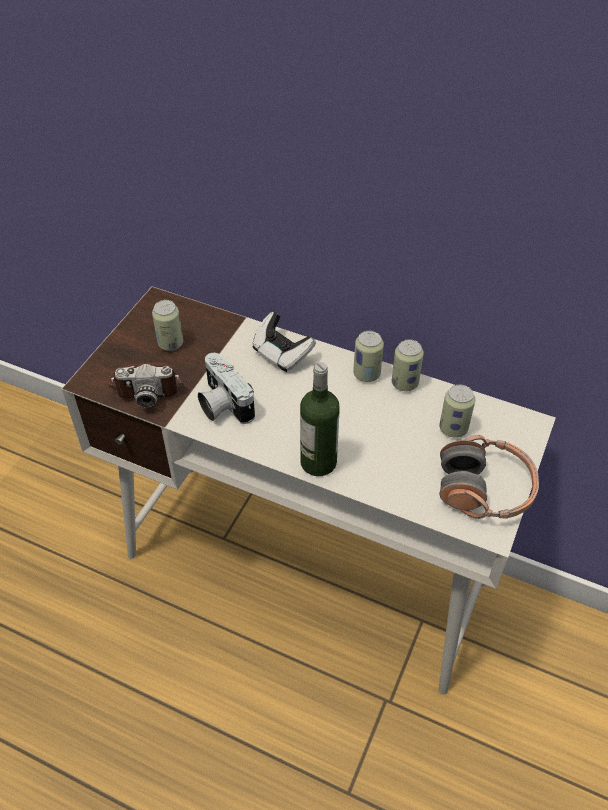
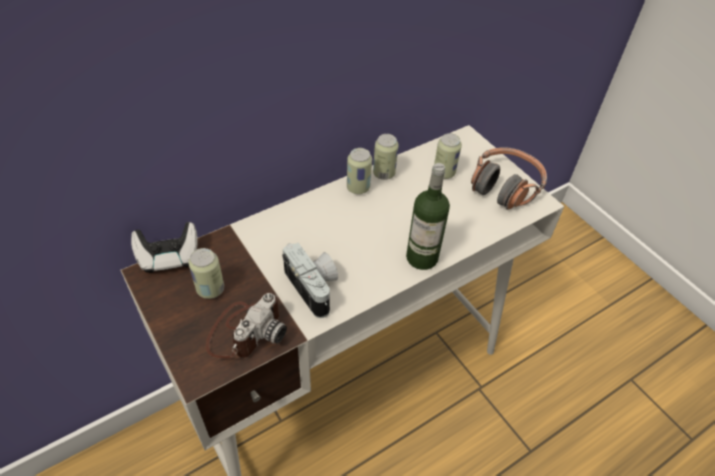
camera: 60 degrees left, 0 degrees up
camera [198,353,255,424] -> camera turned 120 degrees counterclockwise [282,243,338,318]
game controller [253,312,316,372] -> game controller moved to [131,222,198,273]

